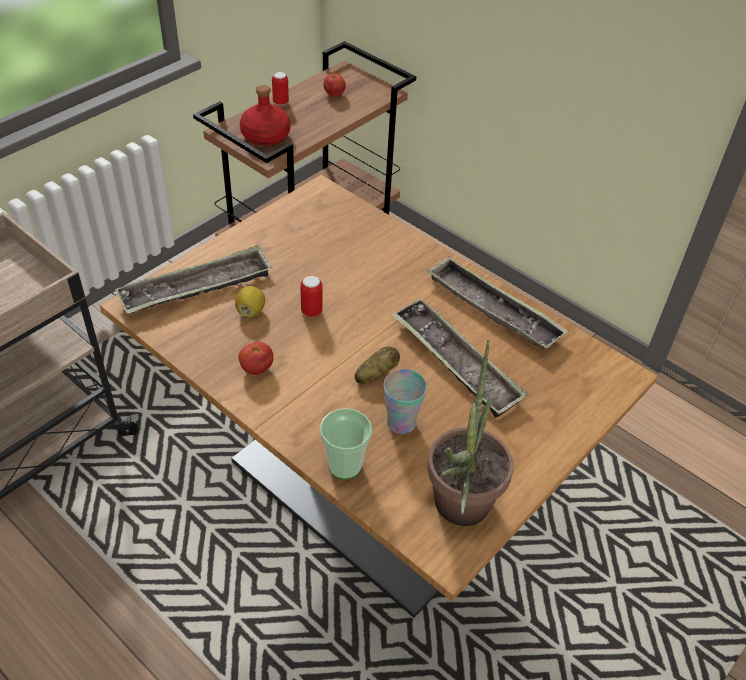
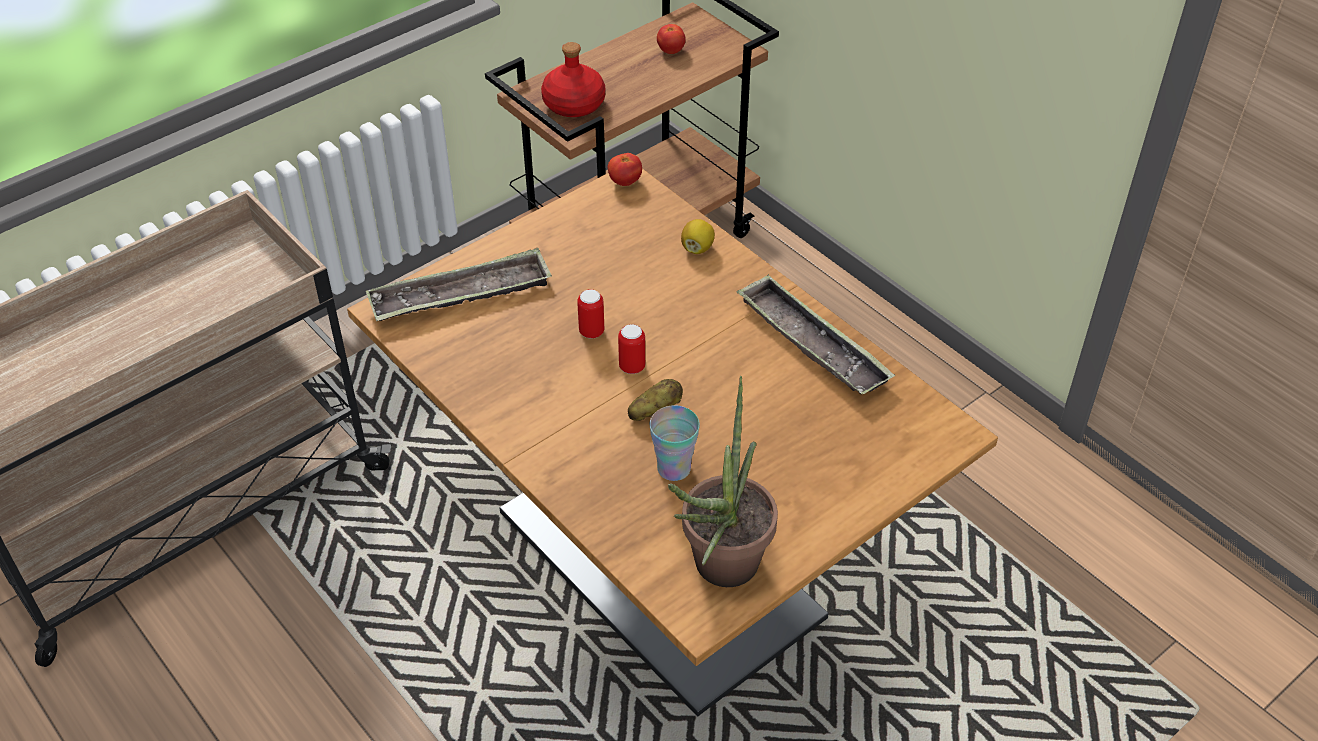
camera: 10 degrees right, 0 degrees up
lemon [235,286,265,317] -> lemon moved to [681,219,715,254]
tomato [238,342,273,375] -> tomato moved to [608,153,642,186]
can [272,72,289,105] -> can moved to [618,324,645,374]
cup [320,408,372,480] -> none
tray [392,298,528,418] -> none

